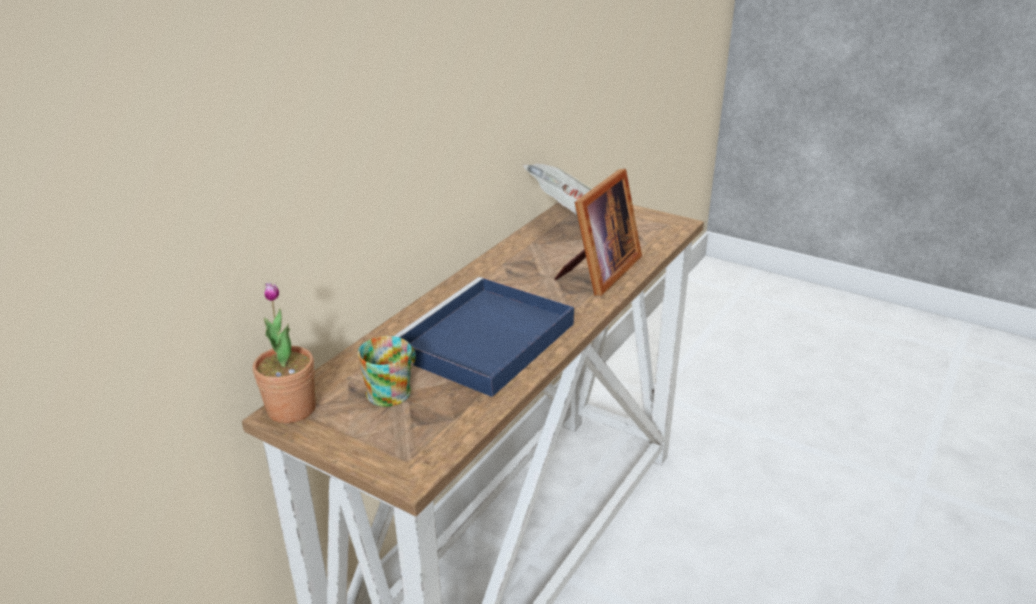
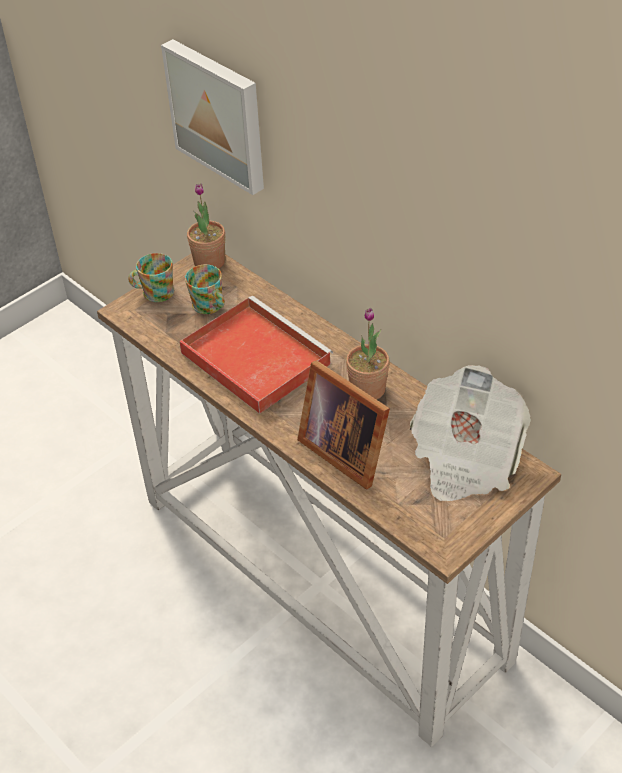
camera: 105 degrees right, 15 degrees up
blue tray [394,277,574,397] -> red tray [179,296,333,414]
none -> mug [128,253,174,302]
none -> picture [161,39,264,195]
none -> potted plant [346,308,390,400]

